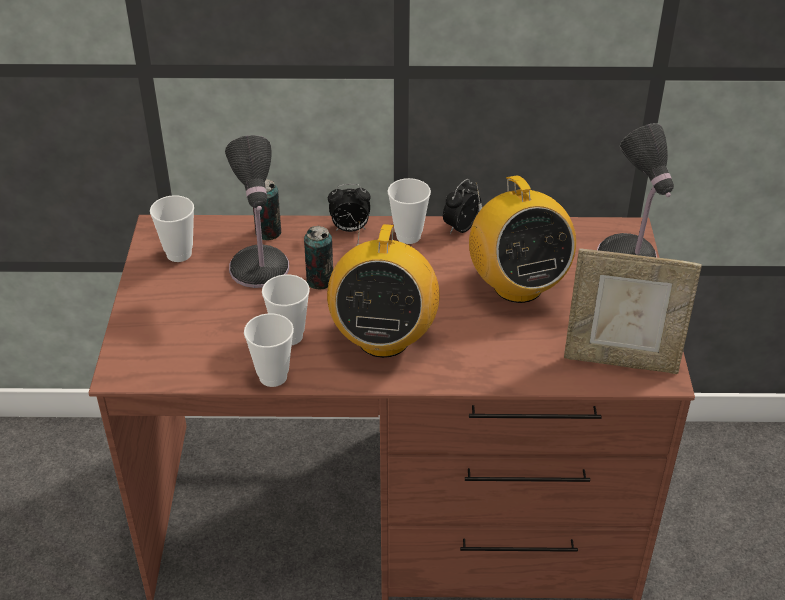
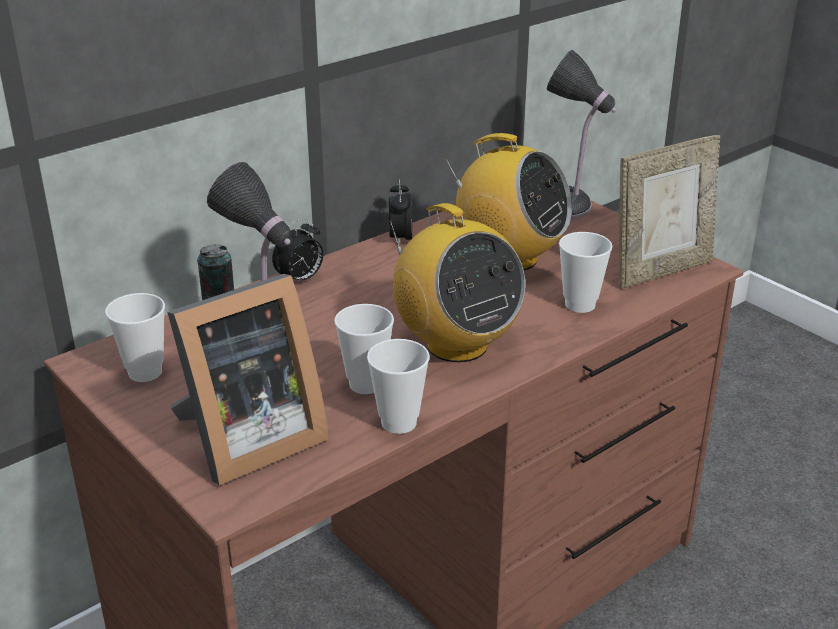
camera: 40 degrees left, 10 degrees down
can [304,226,333,289] -> none
cup [388,178,431,244] -> cup moved to [559,232,612,313]
none -> picture frame [167,274,329,485]

